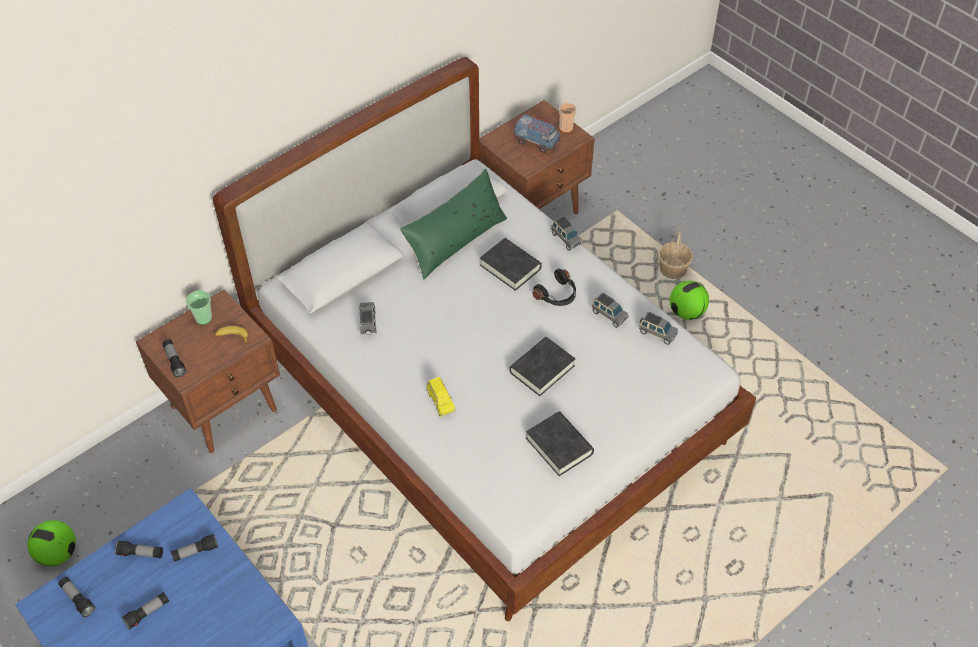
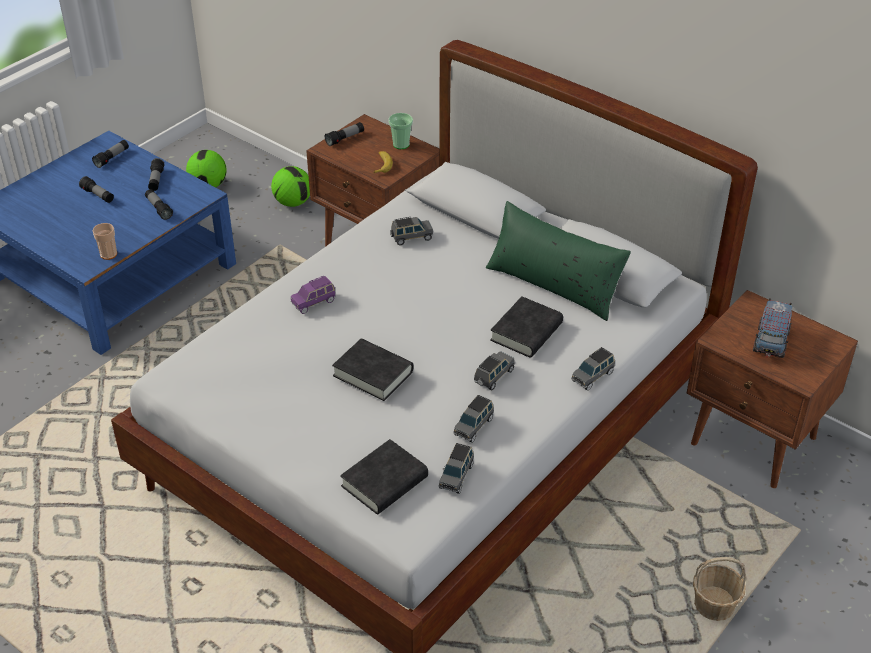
camera: 80 degrees right, 10 degrees down
yellow toy car [427,377,456,417] -> purple toy car [291,276,336,314]
black book [526,411,594,476] -> black book moved to [340,439,428,514]
black headphones [533,269,576,306] -> grey toy car [474,351,515,391]
cup [559,103,576,133] -> cup moved to [93,223,117,260]
football [670,281,709,320] -> football moved to [271,166,310,207]

